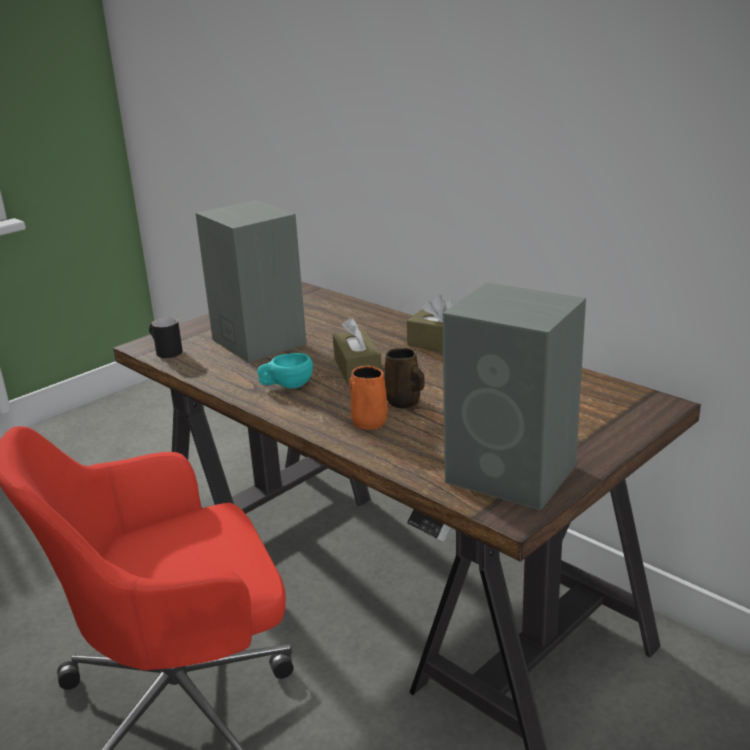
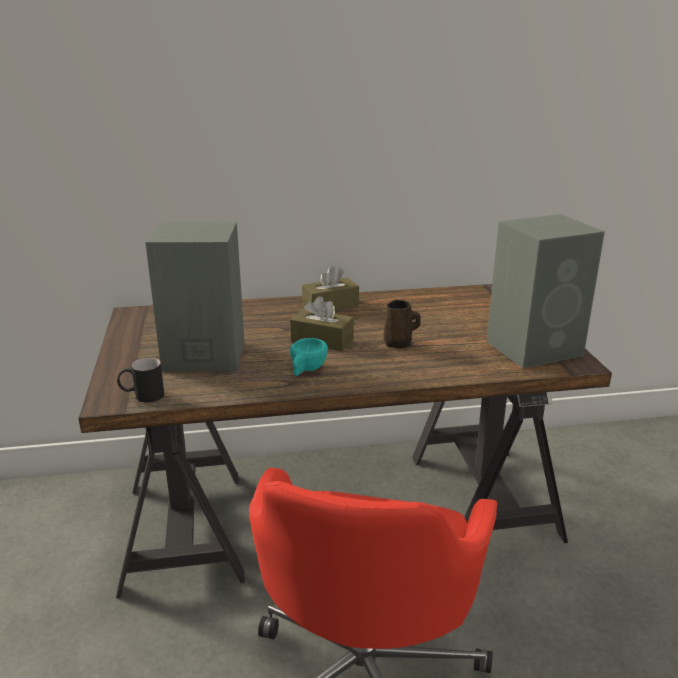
camera: 55 degrees left, 0 degrees up
orange mug [349,365,388,430] -> none

